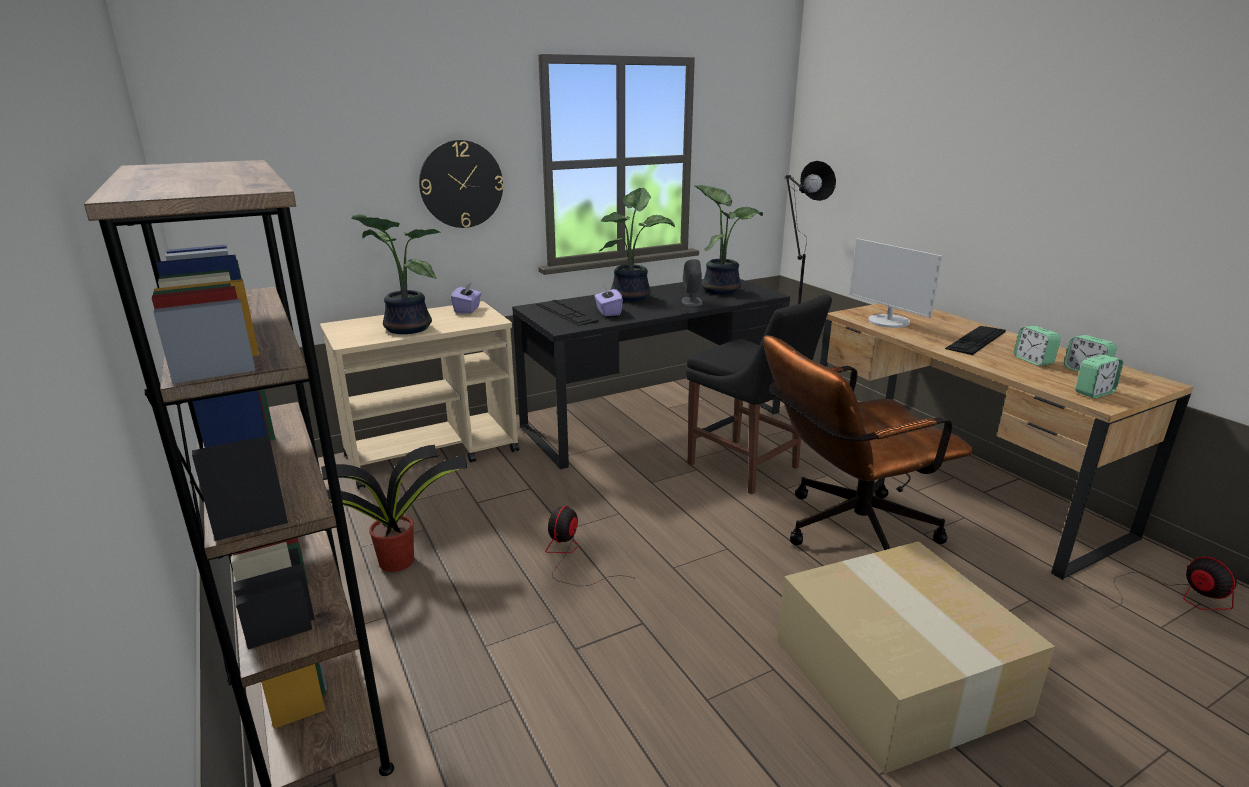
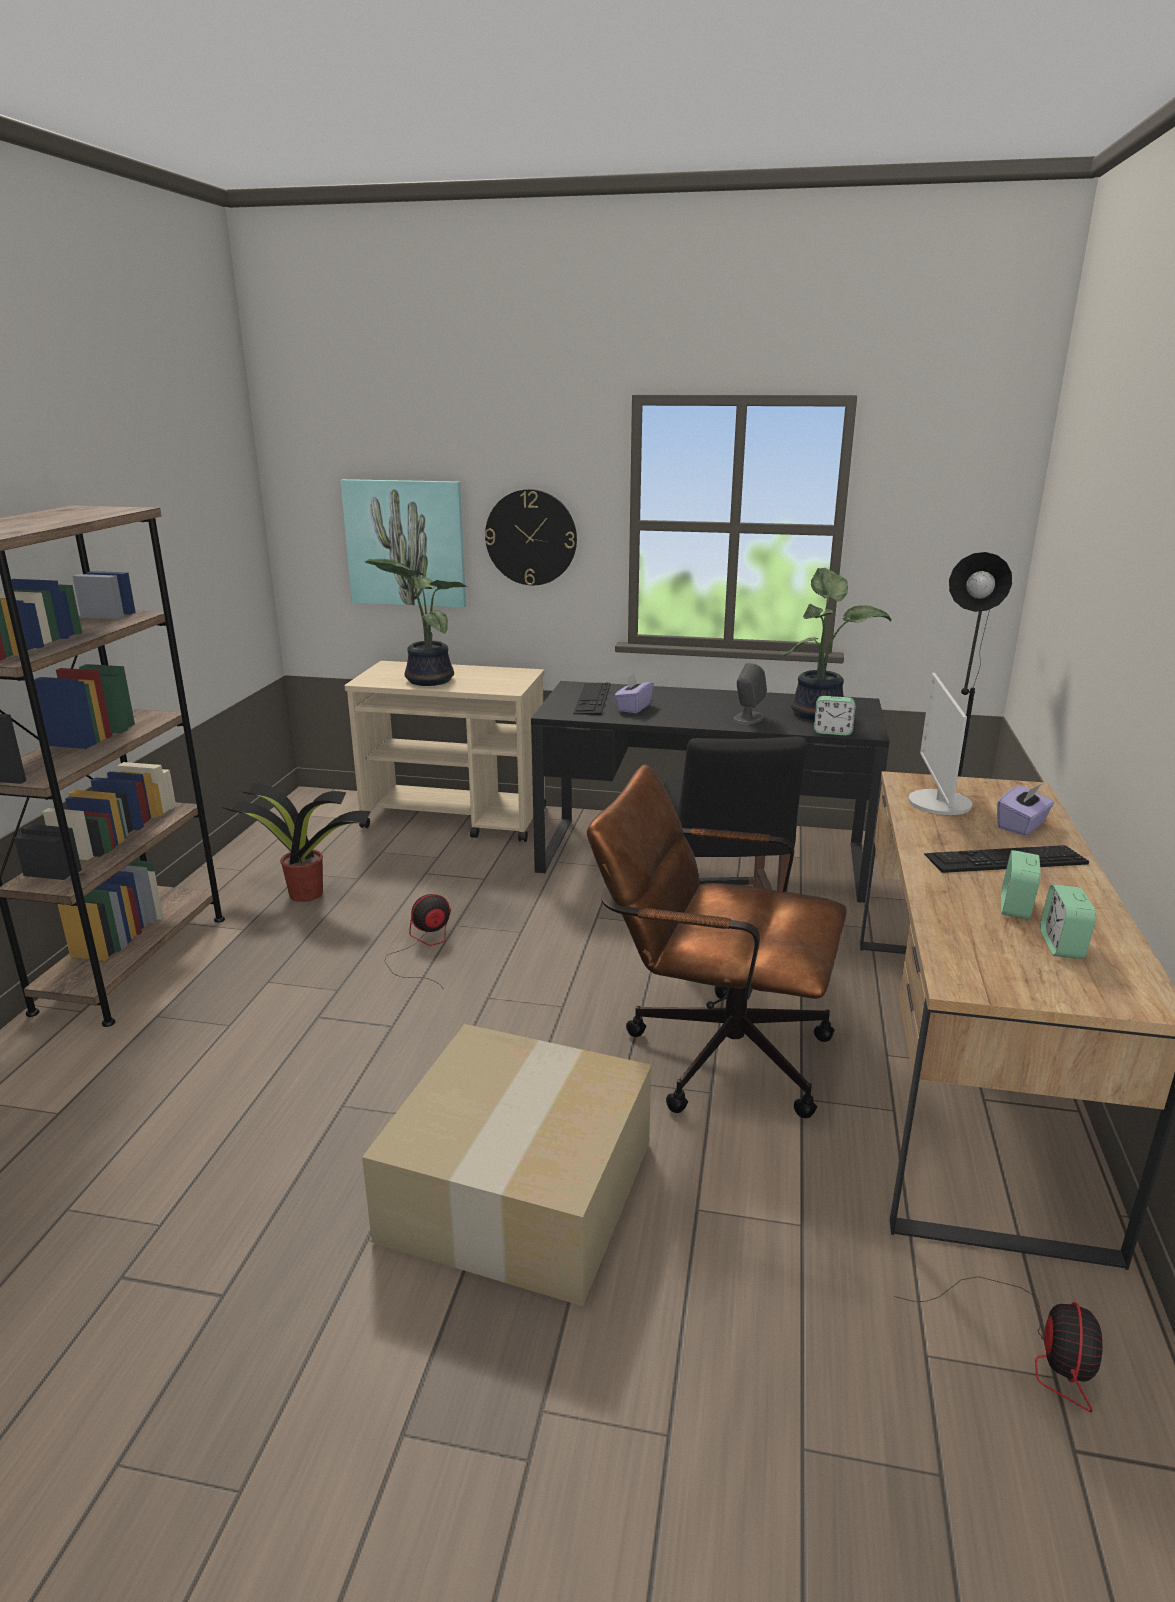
camera: 40 degrees right, 0 degrees up
purple tissue box [451,283,481,313] -> purple tissue box moved to [997,784,1054,836]
potted plant [599,188,675,302] -> none
alarm clock [1075,355,1123,398] -> alarm clock moved to [814,696,855,736]
none -> picture [340,479,466,608]

